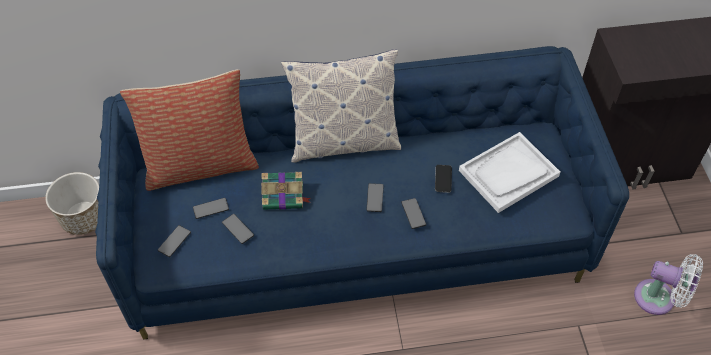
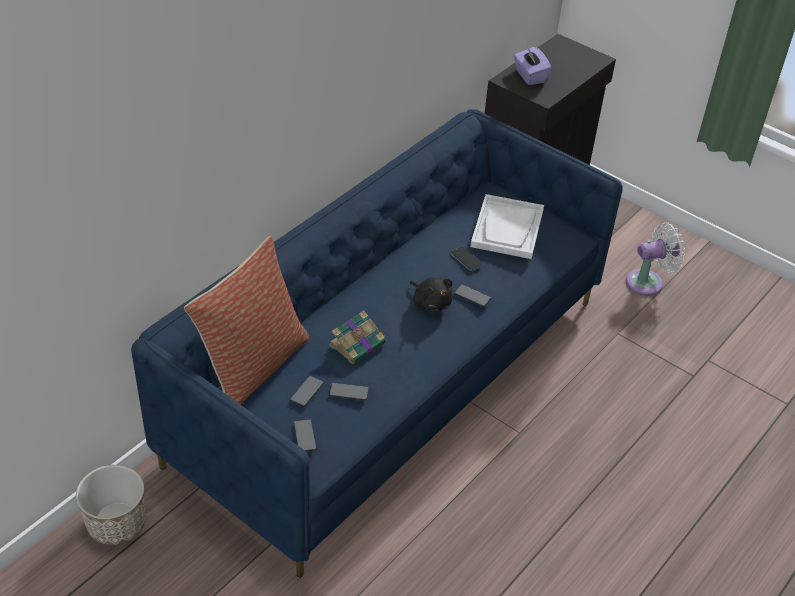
camera: 45 degrees left, 10 degrees down
pillow [281,49,401,163] -> none
phone [367,183,384,212] -> black plush toy [410,277,453,312]
none -> purple tissue box [514,46,551,85]

